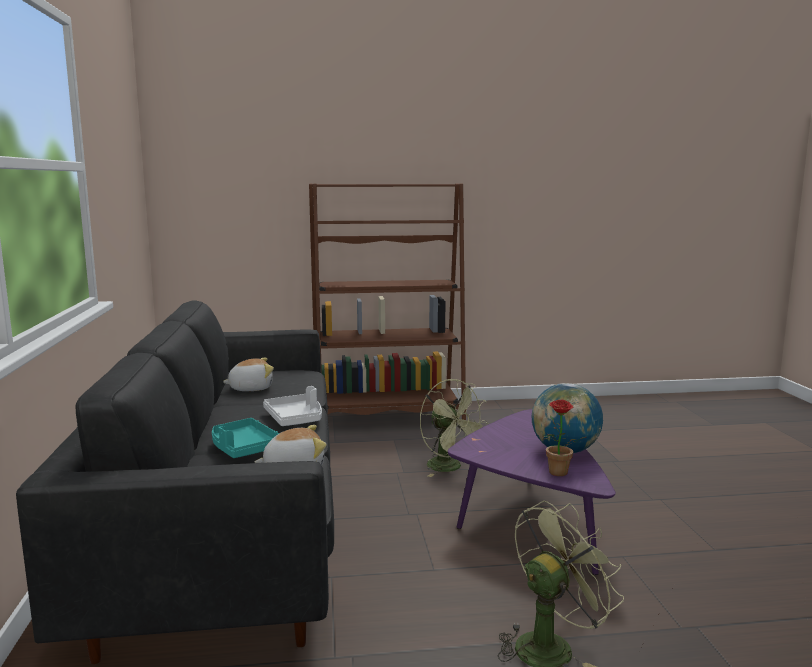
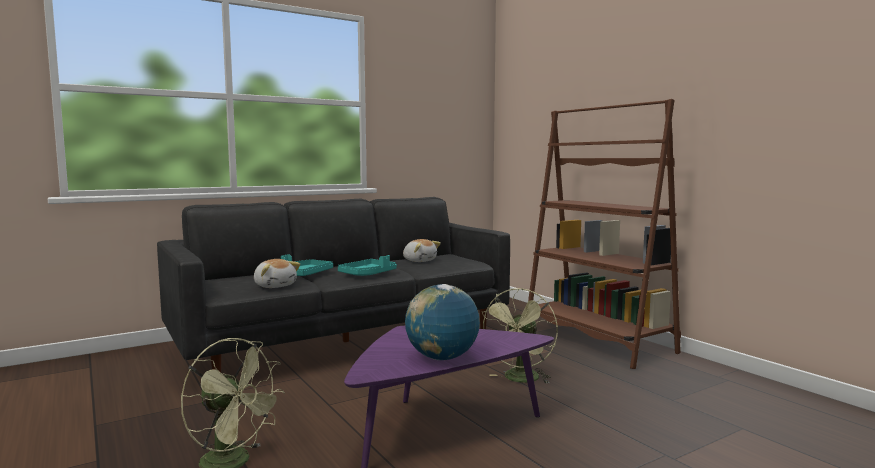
camera: 65 degrees right, 5 degrees down
white tray [263,386,322,426] -> turquoise tray [338,255,397,276]
potted plant [544,399,586,476] -> none

